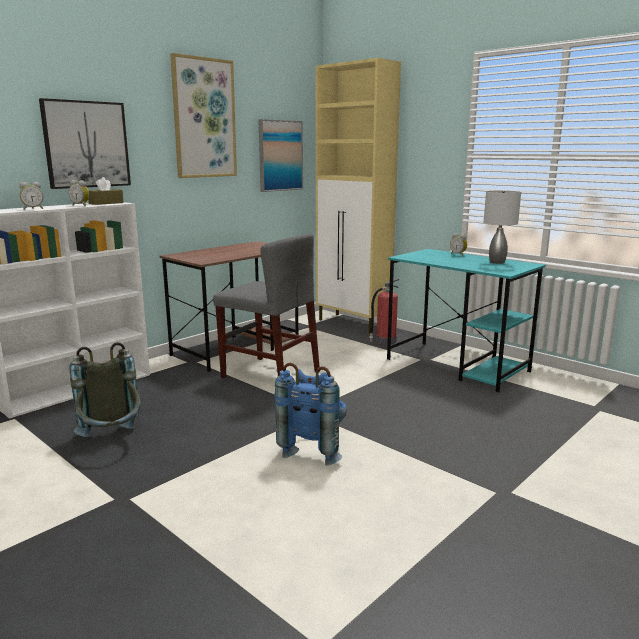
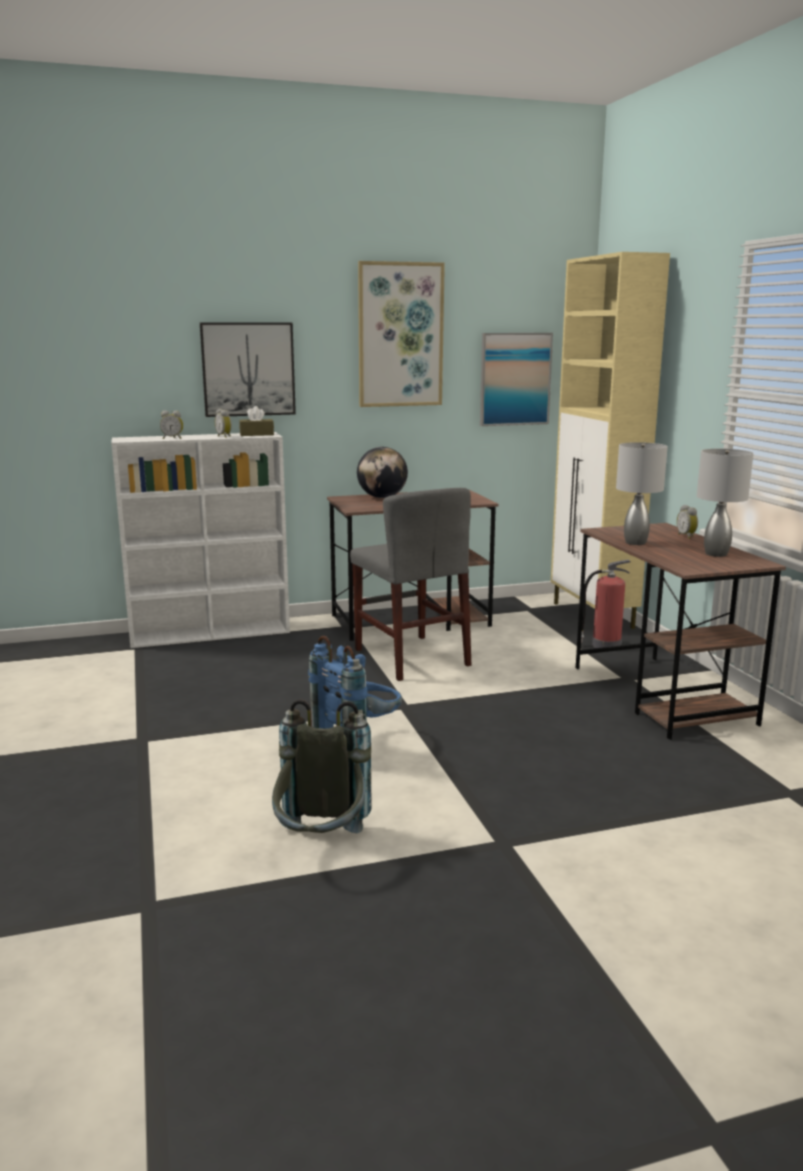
camera: 30 degrees right, 0 degrees up
grey backpack [69,342,140,437] -> grey backpack moved to [272,699,372,833]
turquoise desk [387,249,546,392] -> brown desk [575,523,786,740]
none -> globe [357,447,408,498]
none -> grey table lamp [616,442,668,545]

